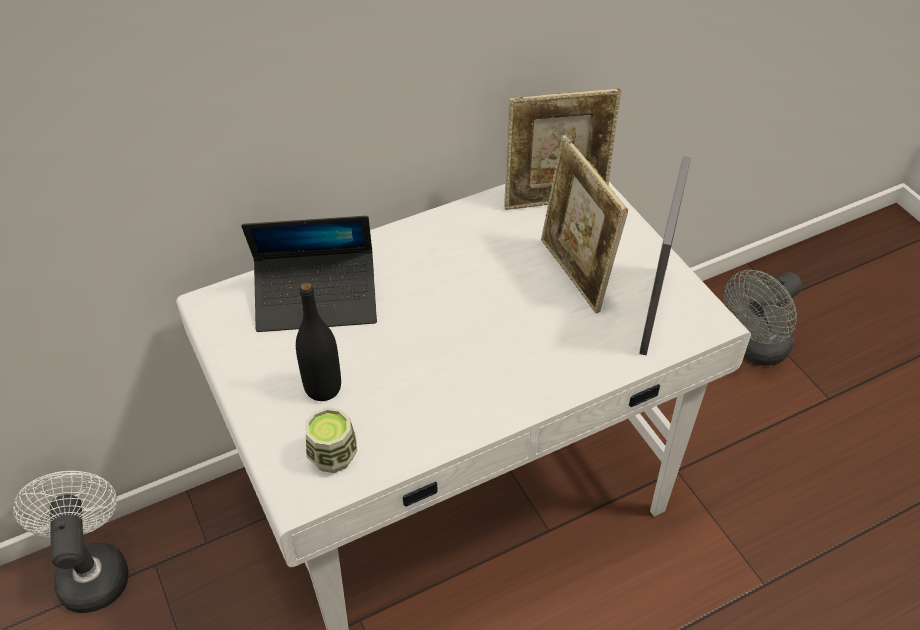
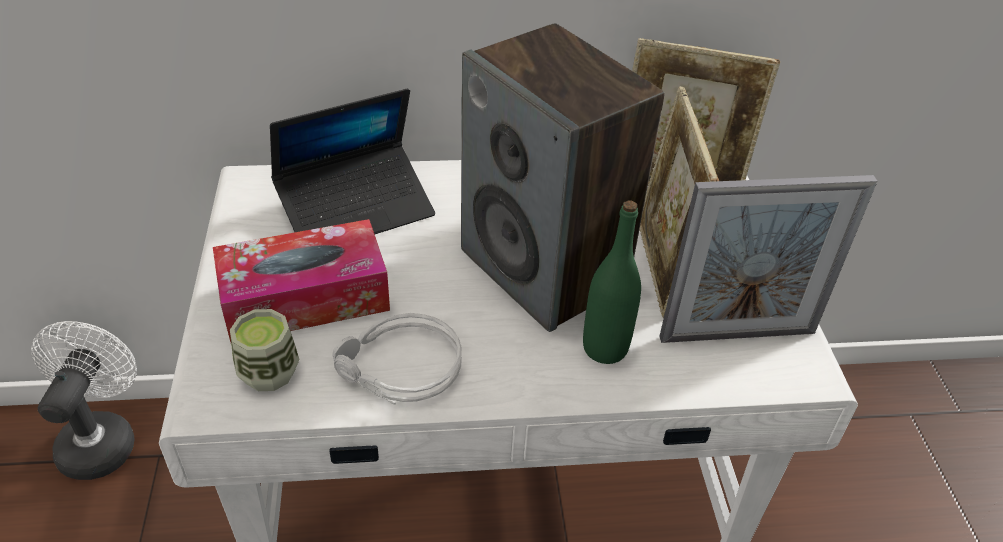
camera: 20 degrees right, 5 degrees down
laptop [242,216,377,332] -> laptop turned 45 degrees counterclockwise [270,88,435,234]
black bottle [296,282,341,401] -> tissue box [213,219,390,342]
picture frame [640,156,691,355] -> picture frame turned 135 degrees counterclockwise [659,175,878,343]
grey fan [724,270,803,366] -> none
none -> grey headphones [332,313,462,404]
none -> speaker [461,23,664,332]
none -> green bottle [583,200,641,364]

